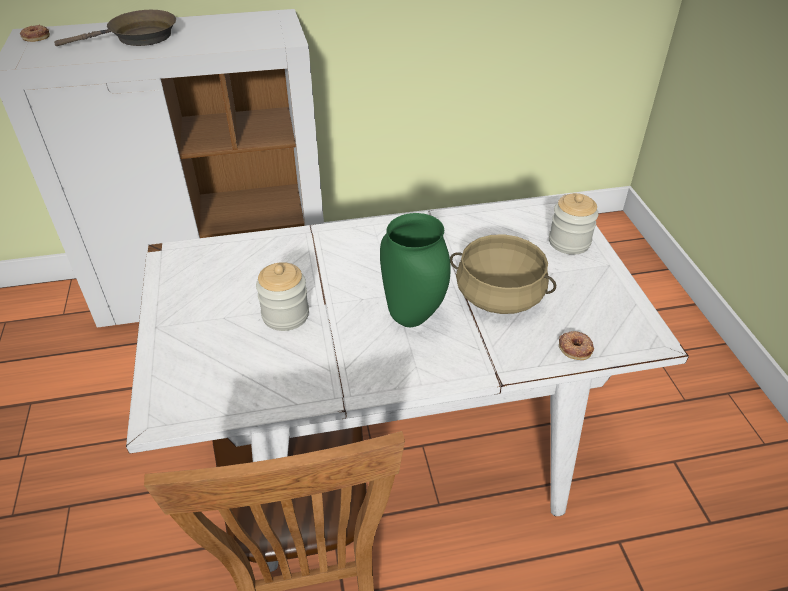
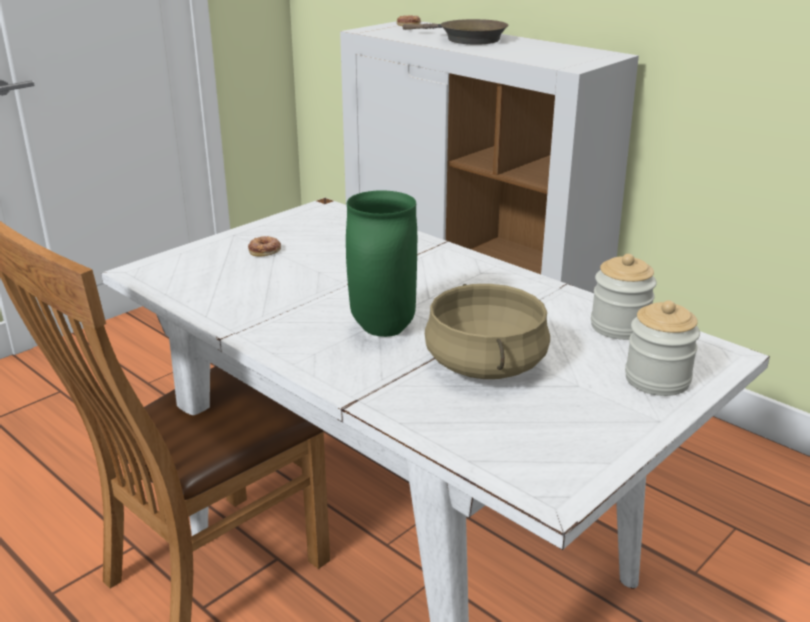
camera: 55 degrees right, 15 degrees down
jar [256,262,309,331] -> jar moved to [591,254,657,340]
donut [559,331,594,360] -> donut moved to [248,236,281,256]

